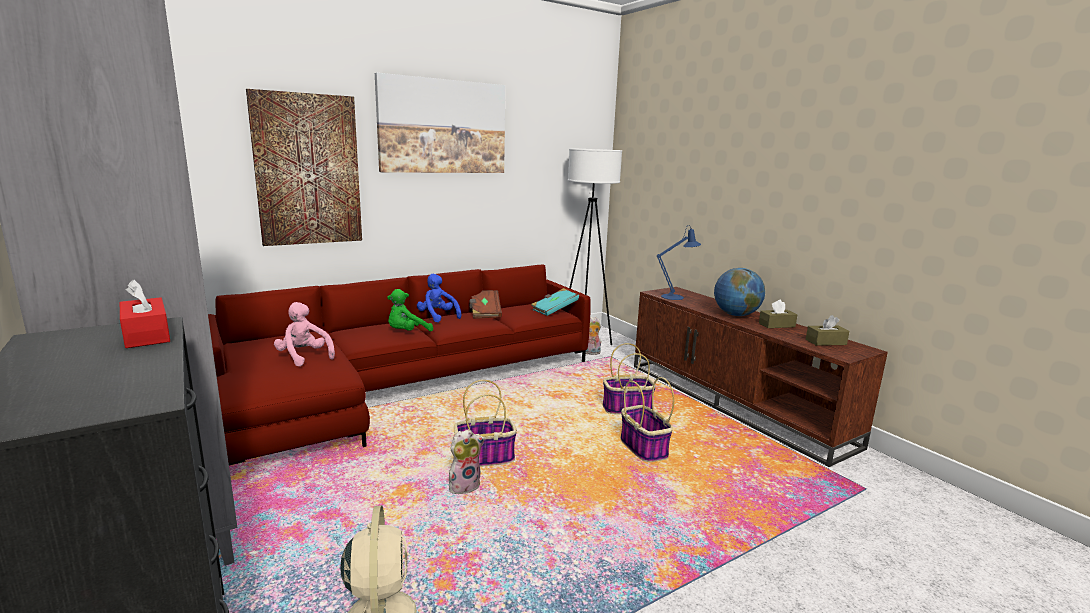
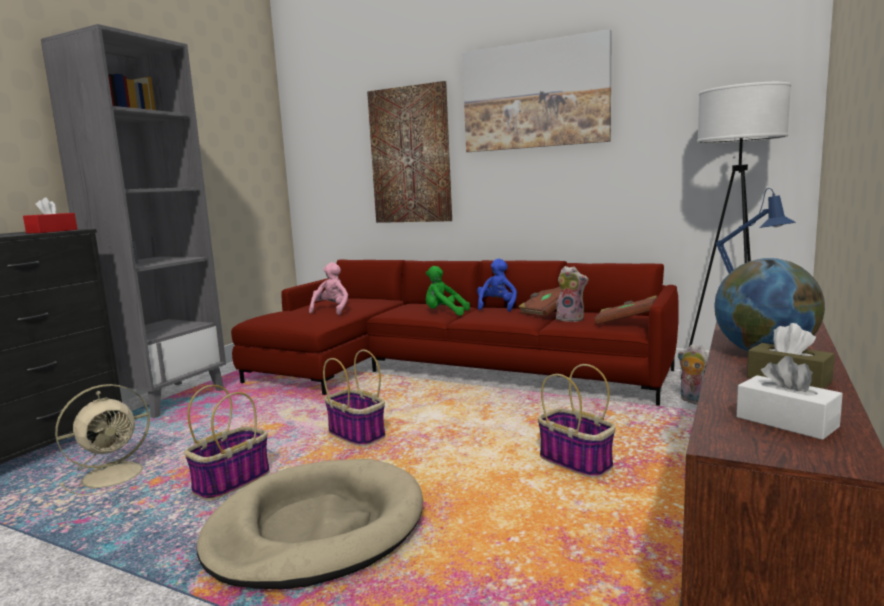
camera: 60 degrees right, 5 degrees down
plush toy [449,429,485,494] -> plush toy moved to [556,266,588,322]
turquoise book [531,288,579,316] -> brown book [595,295,658,324]
basket [621,377,674,462] -> basket moved to [184,385,270,500]
brown tissue box [806,315,849,346] -> white tissue box [736,356,843,440]
none -> beige dog bed [197,459,423,589]

